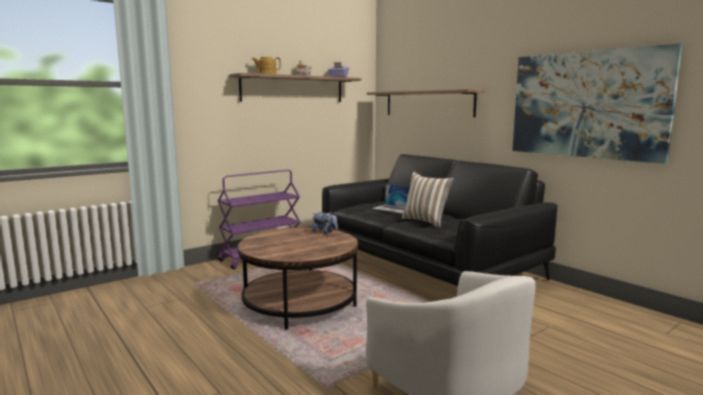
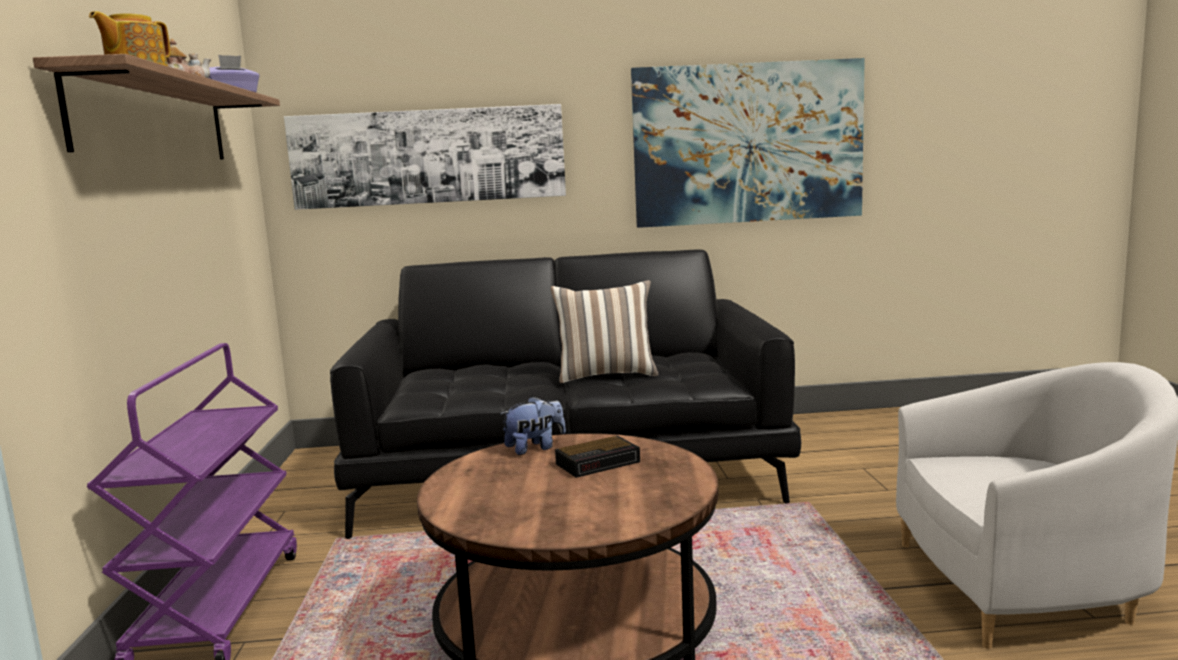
camera: 55 degrees left, 0 degrees up
shelf [367,89,485,117] -> picture [284,104,566,210]
laptop [372,184,410,214] -> none
none -> alarm clock [555,436,640,478]

